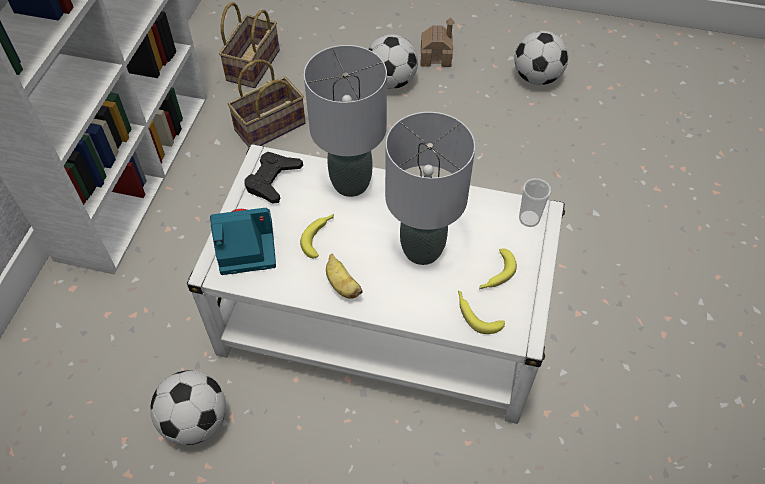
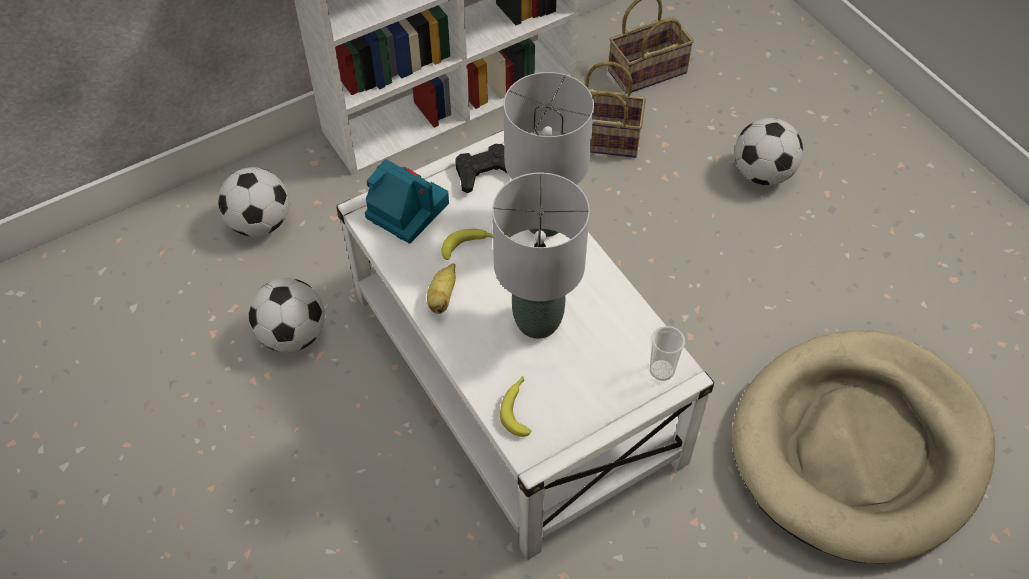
camera: 45 degrees right, 0 degrees up
toy house [420,18,455,67] -> none
banana [479,248,517,289] -> none
football [514,31,568,85] -> football moved to [218,167,289,237]
none -> beige dog bed [732,330,995,563]

